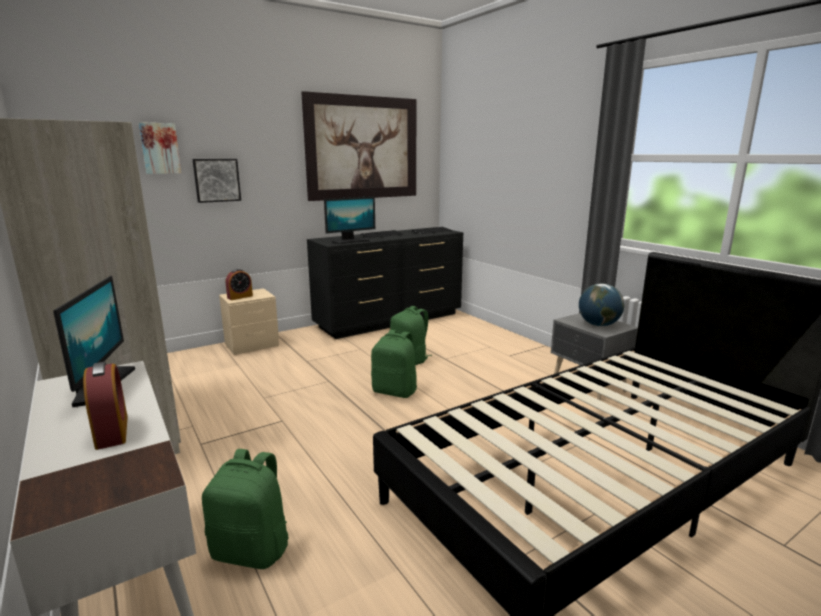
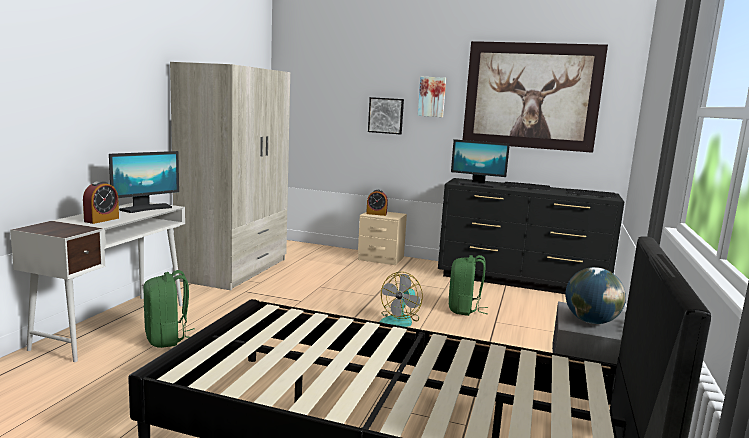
camera: 50 degrees right, 5 degrees down
picture [139,122,181,174] -> picture moved to [418,77,446,117]
green backpack [371,330,417,398] -> fan [379,272,423,327]

